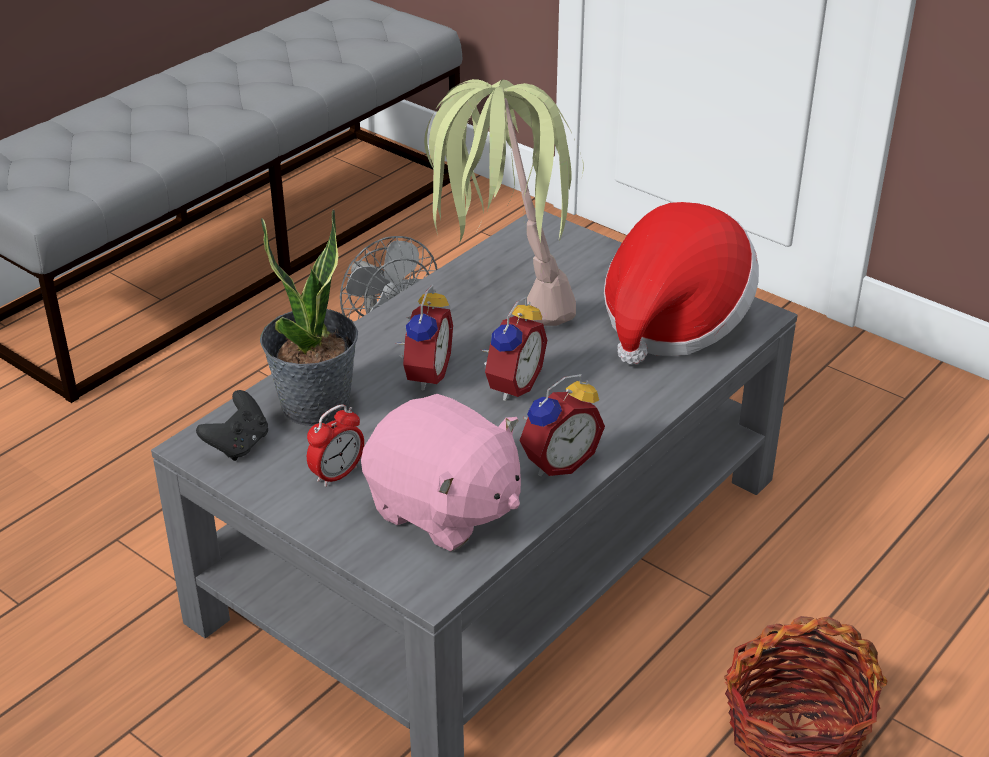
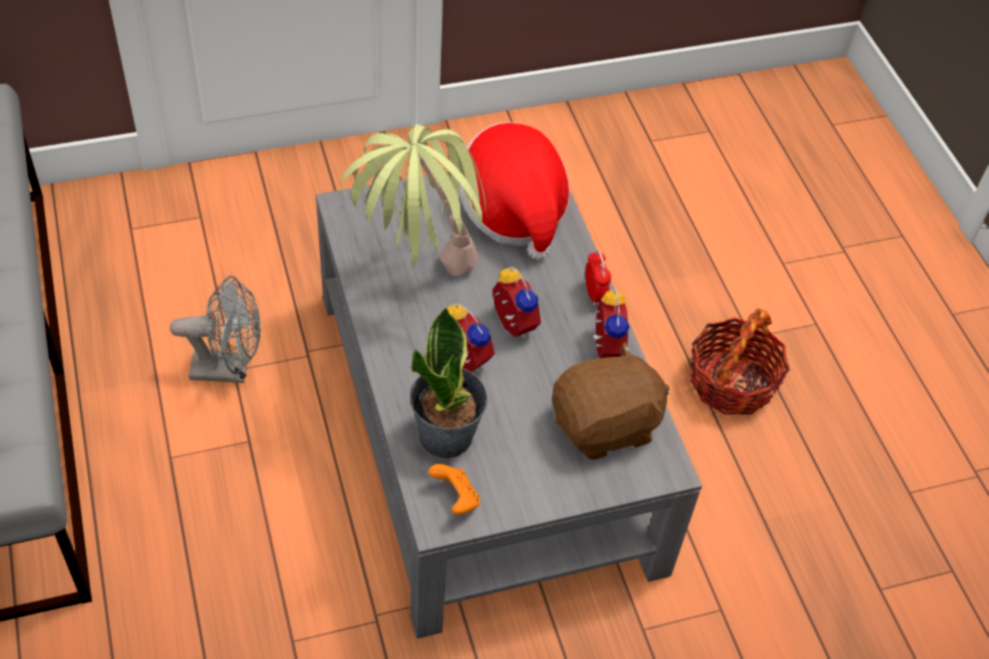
camera: 60 degrees left, 15 degrees up
black game controller [196,390,268,461] -> orange game controller [429,464,480,515]
alarm clock [307,404,364,487] -> alarm clock moved to [585,250,611,306]
pink plush toy [361,394,521,551] -> brown plush toy [552,342,669,460]

